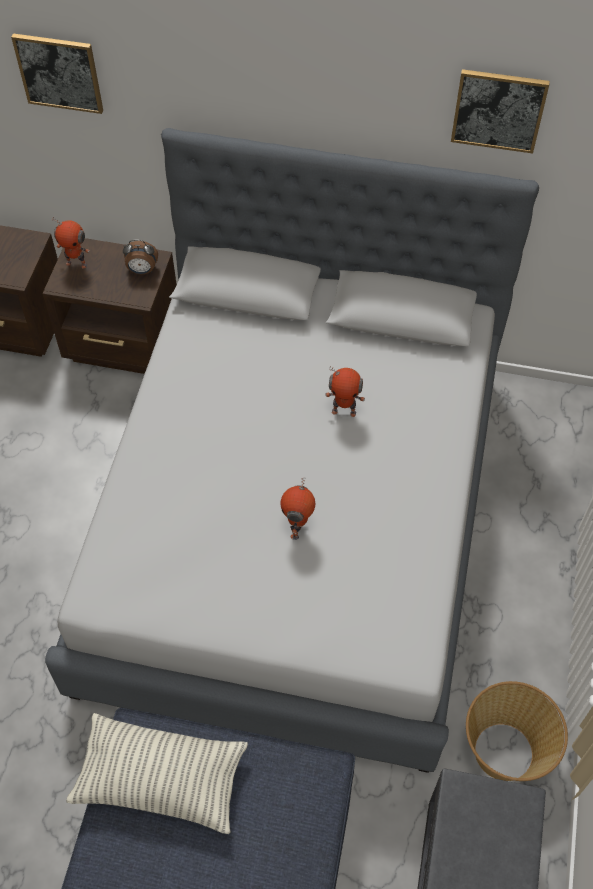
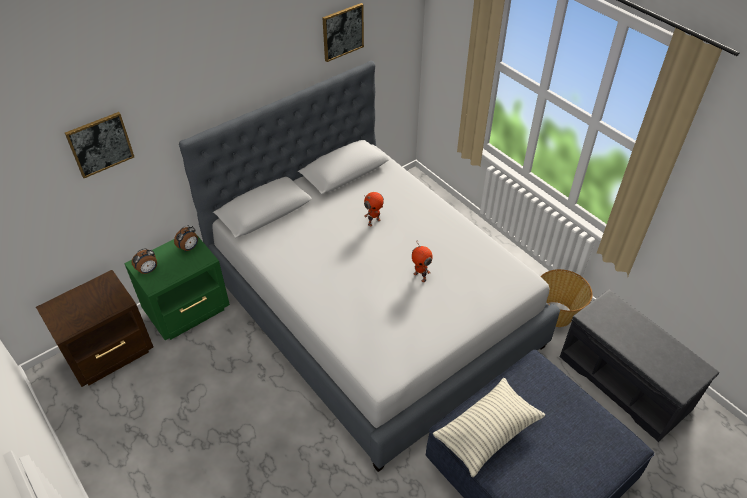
camera: 50 degrees left, 10 degrees down
brown nightstand [43,238,177,374] -> green nightstand [124,234,230,340]
toy robot [53,217,90,269] -> alarm clock [132,248,157,274]

